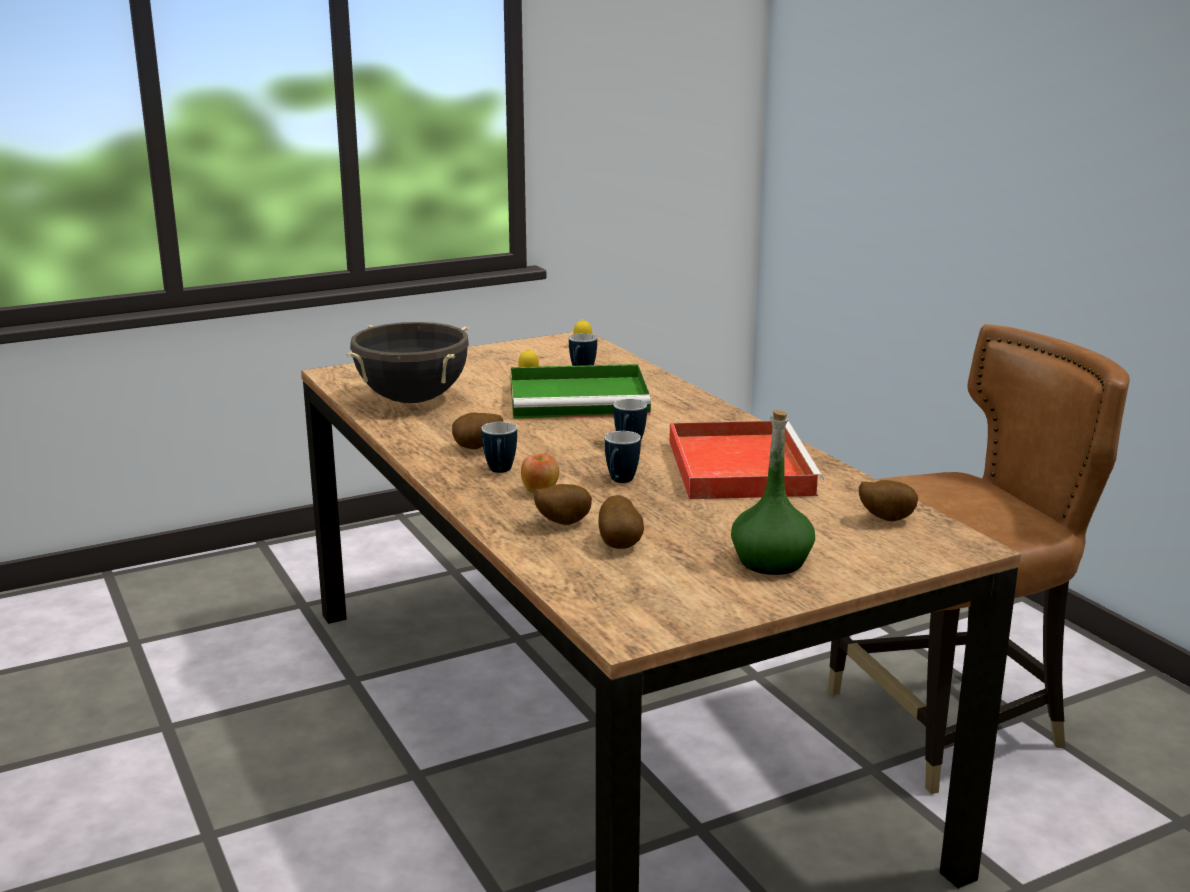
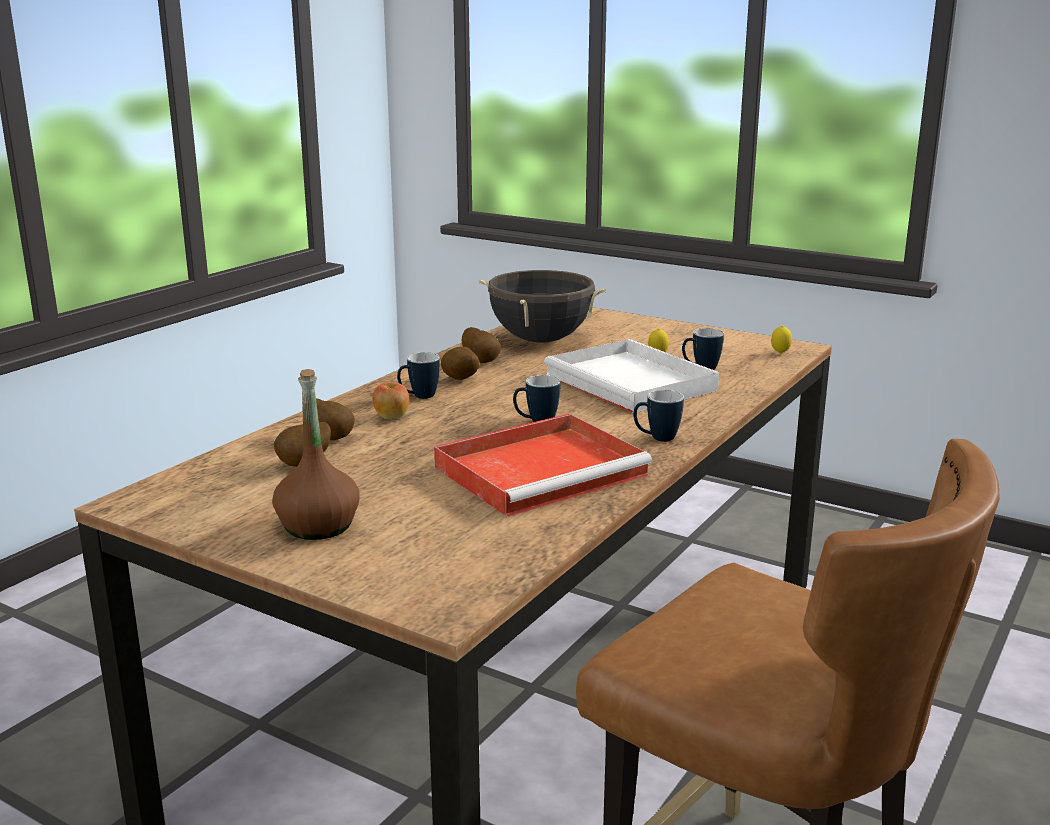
camera: 60 degrees right, 0 degrees up
green tray [510,364,651,419] -> white tray [544,339,719,413]
mug [604,431,641,483] -> mug moved to [633,390,684,442]
green bottle [731,410,815,575] -> brown bottle [272,369,360,540]
potato [859,480,918,521] -> potato moved to [462,327,501,363]

